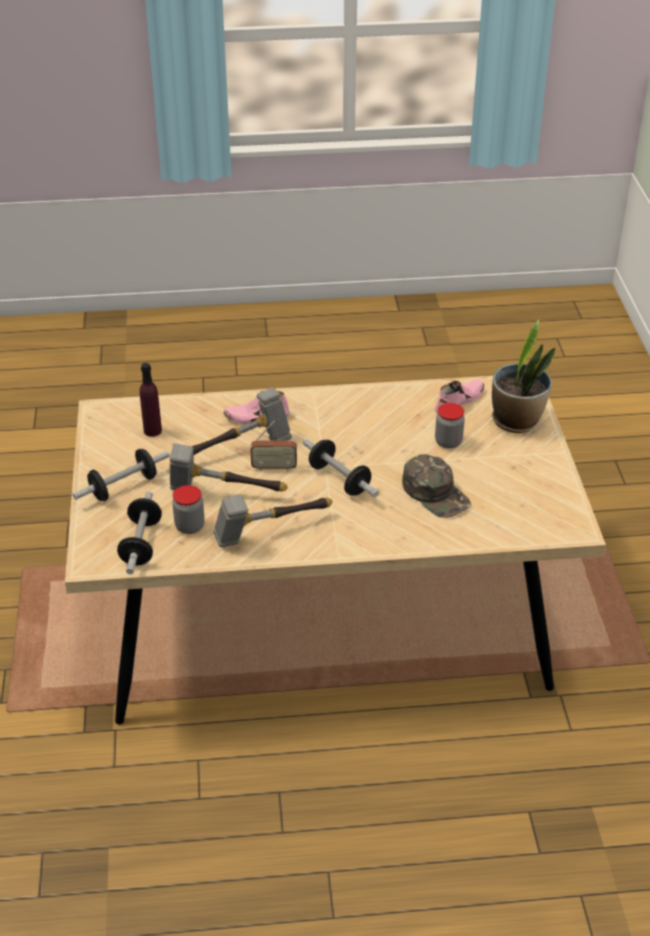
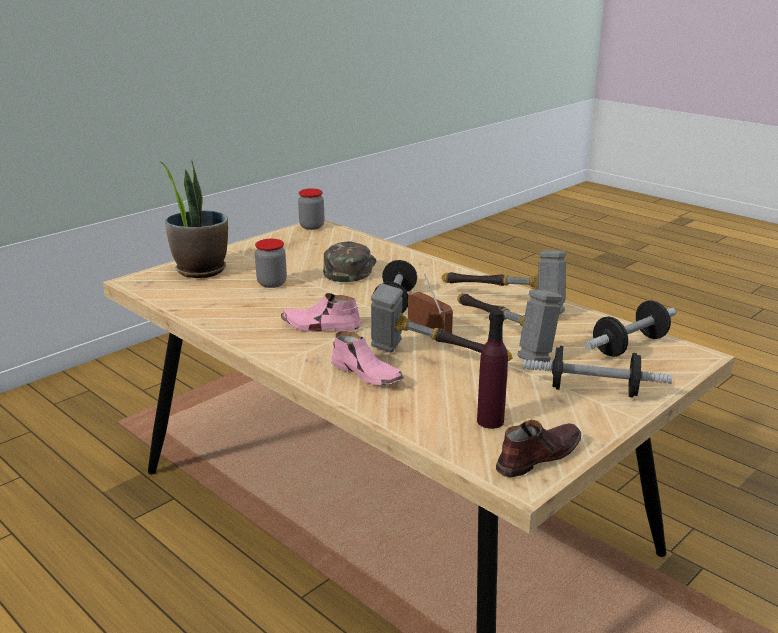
camera: 130 degrees left, 15 degrees down
jar [172,485,205,534] -> jar moved to [298,188,324,230]
pink shoe [435,379,484,414] -> pink shoe moved to [281,293,361,332]
none -> brown shoe [496,419,581,478]

